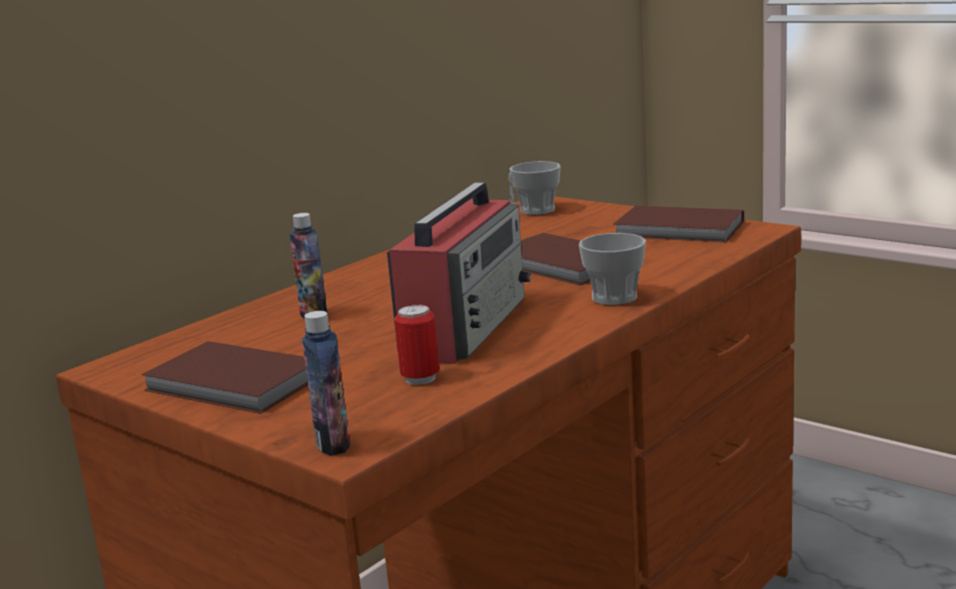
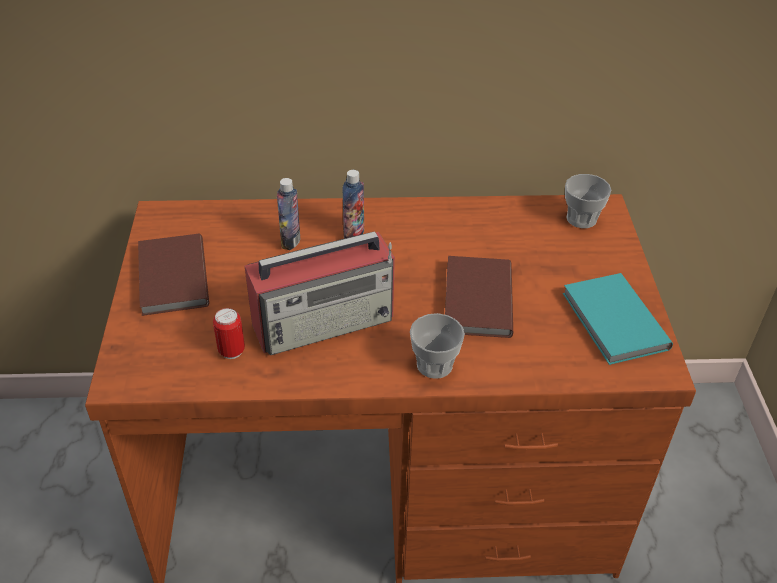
camera: 45 degrees right, 25 degrees up
bottle [302,311,350,456] -> bottle moved to [343,170,364,239]
brown book [614,206,744,242] -> turquoise book [562,273,673,365]

